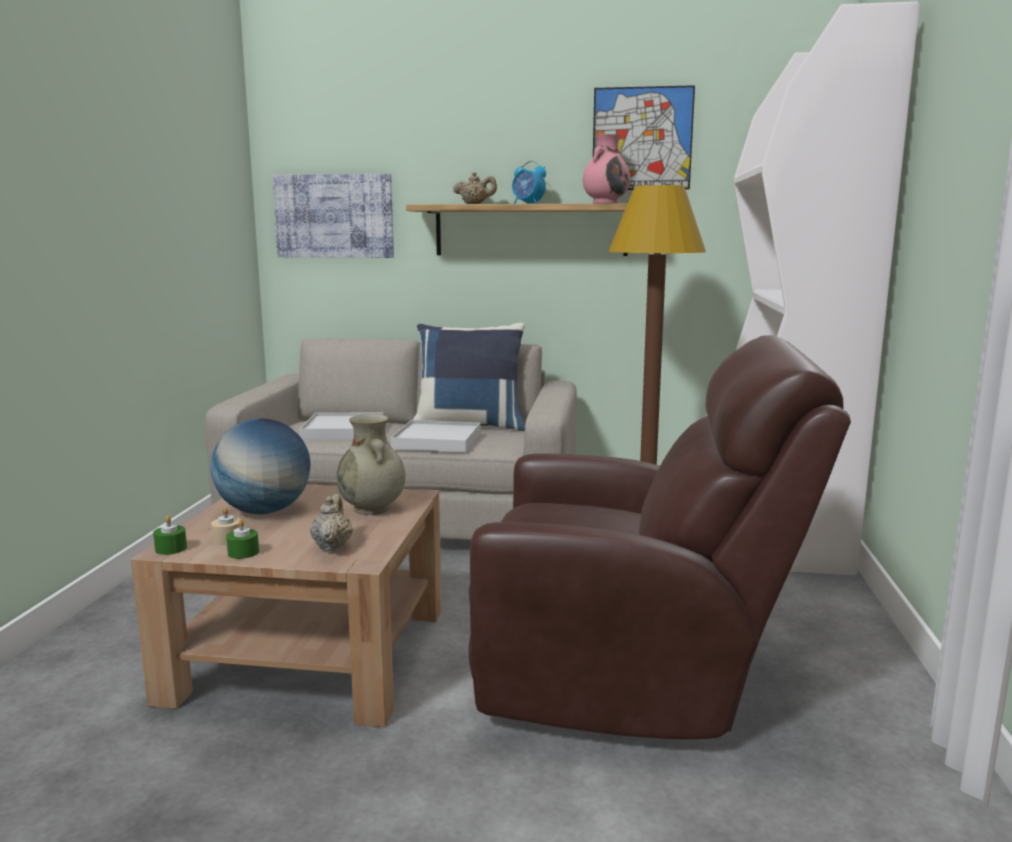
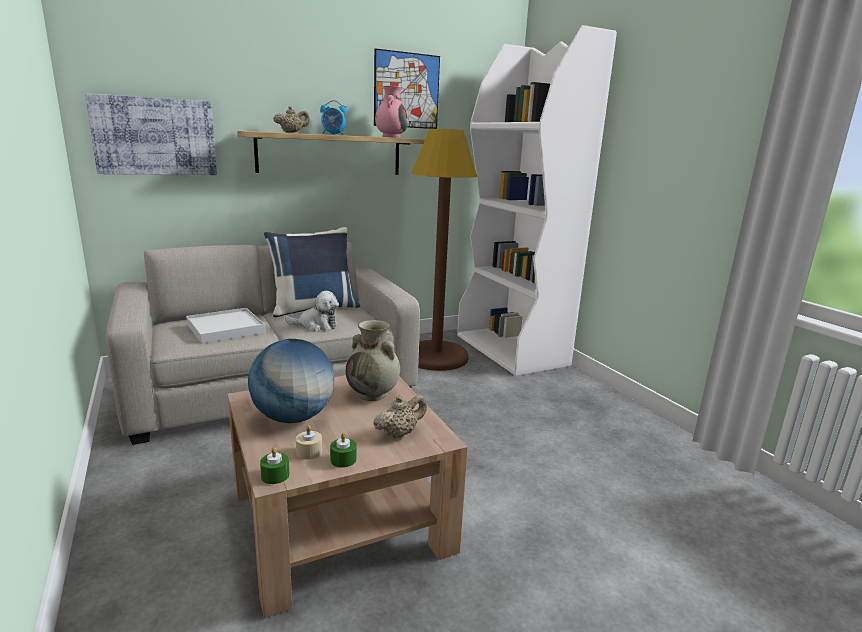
camera: 35 degrees left, 5 degrees up
beige teapot [311,494,353,551] -> beige teapot turned 90 degrees clockwise [373,395,427,439]
white tray [390,420,481,452] -> plush toy [285,291,339,332]
brown armchair [469,335,851,739] -> none

